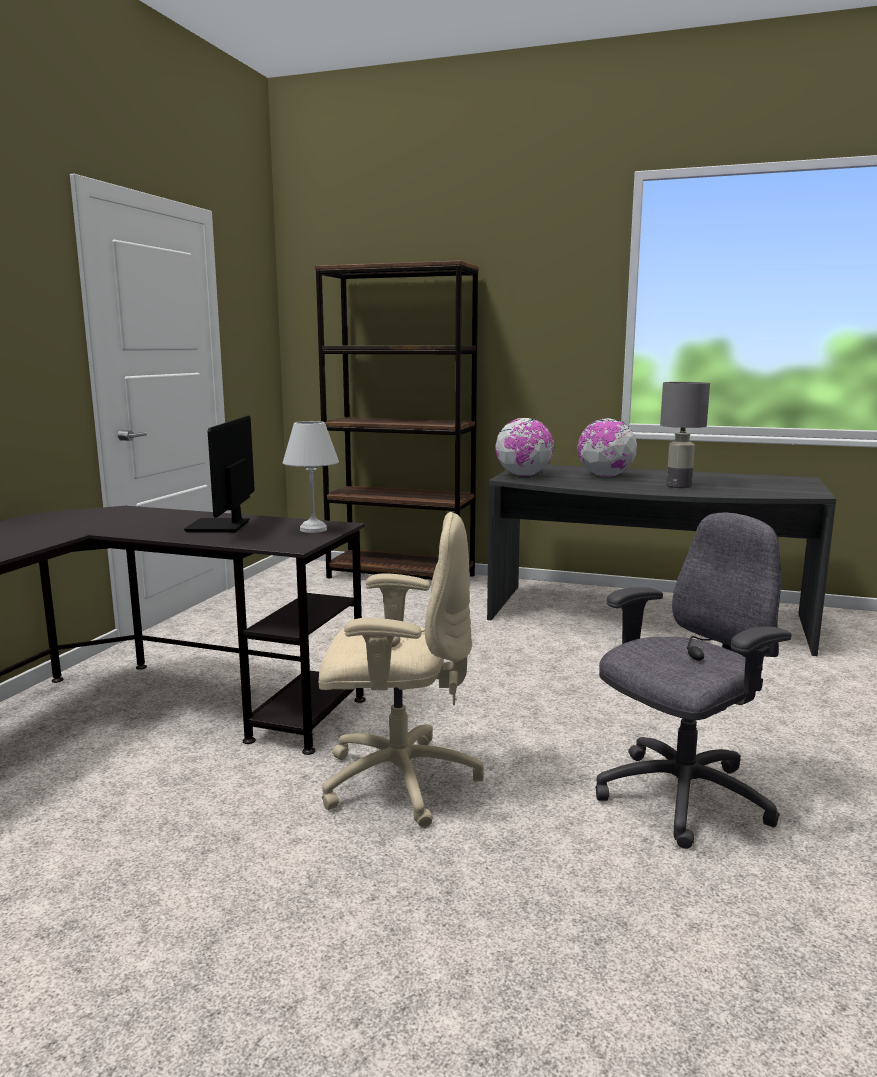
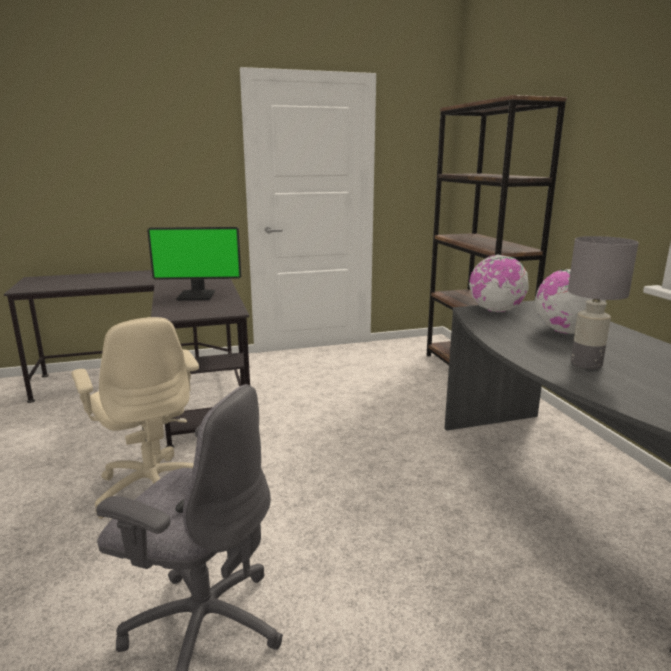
camera: 55 degrees right, 5 degrees up
monitor [184,416,255,533] -> monitor turned 150 degrees counterclockwise [147,227,241,301]
white table lamp [283,421,339,533] -> none

